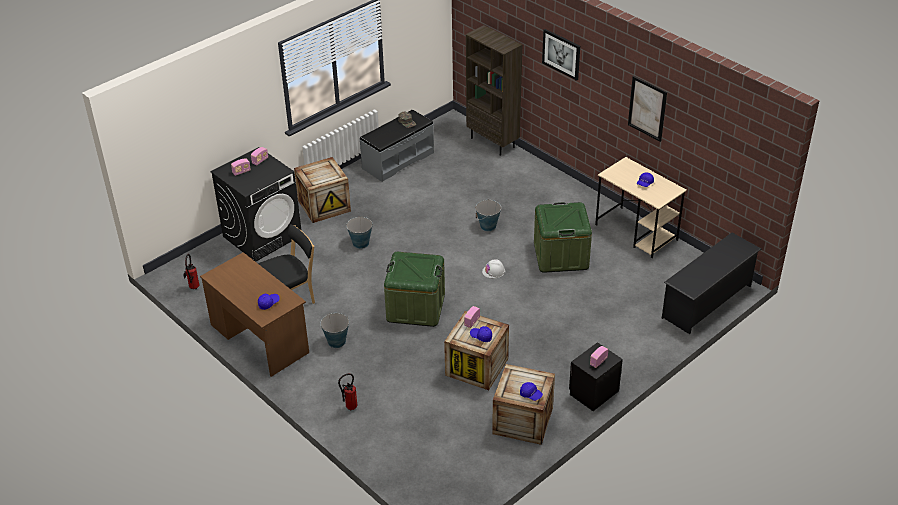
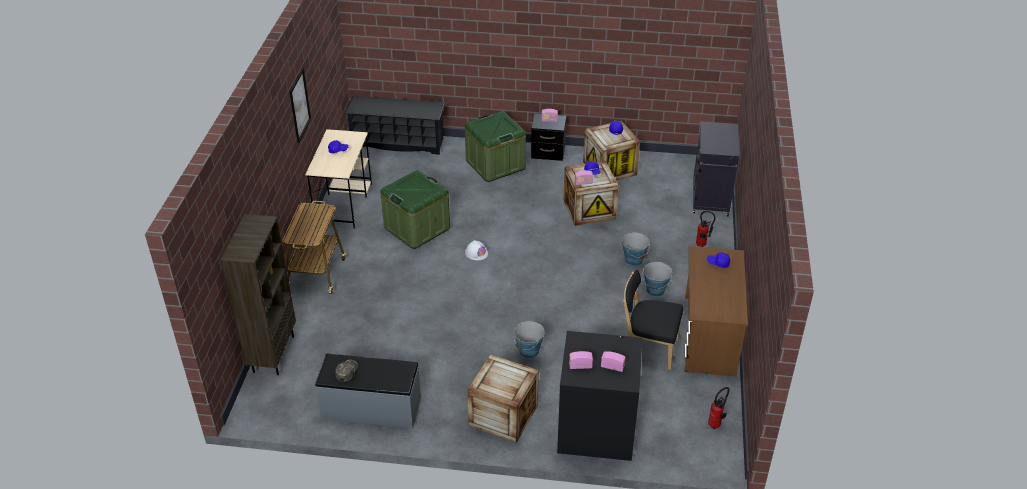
camera: 130 degrees left, 0 degrees up
green storage box [384,252,445,327] -> green storage box moved to [465,111,526,182]
bucket [476,199,501,231] -> bucket moved to [622,232,650,266]
picture [542,29,580,81] -> none
none -> cart [282,201,346,294]
none -> black cabinet [693,121,740,216]

